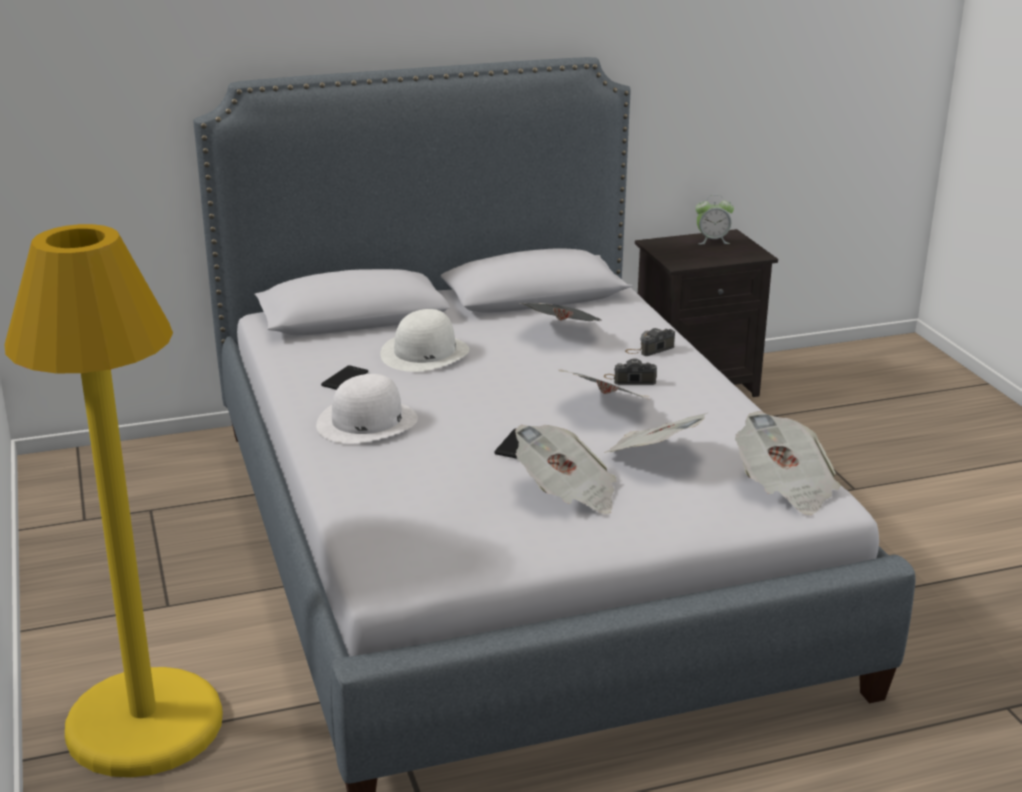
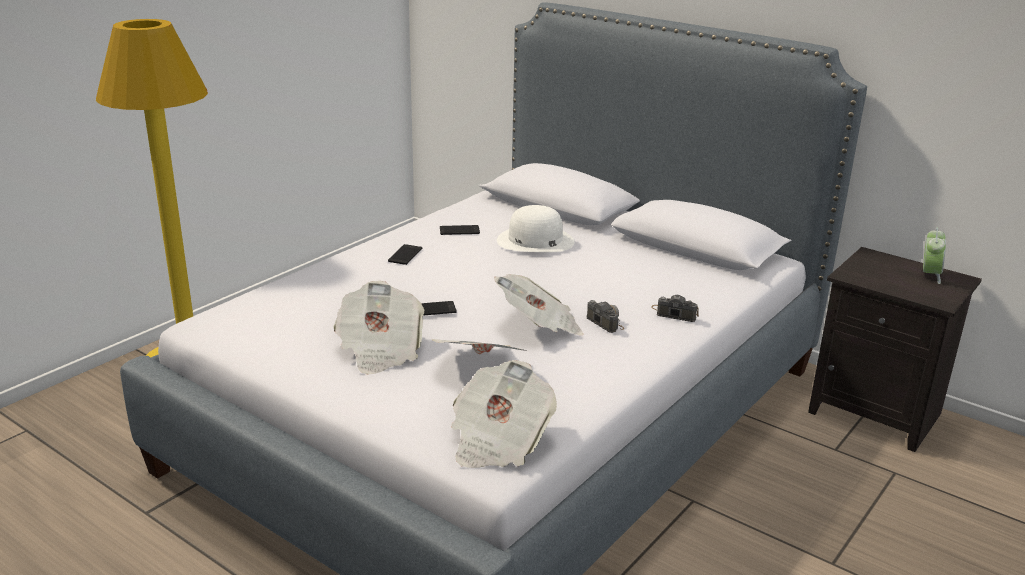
camera: 55 degrees right, 0 degrees up
white hat [316,374,418,444] -> phone [388,244,422,265]
newspaper [520,303,601,321] -> none
alarm clock [695,195,734,244] -> alarm clock turned 120 degrees counterclockwise [923,227,946,284]

